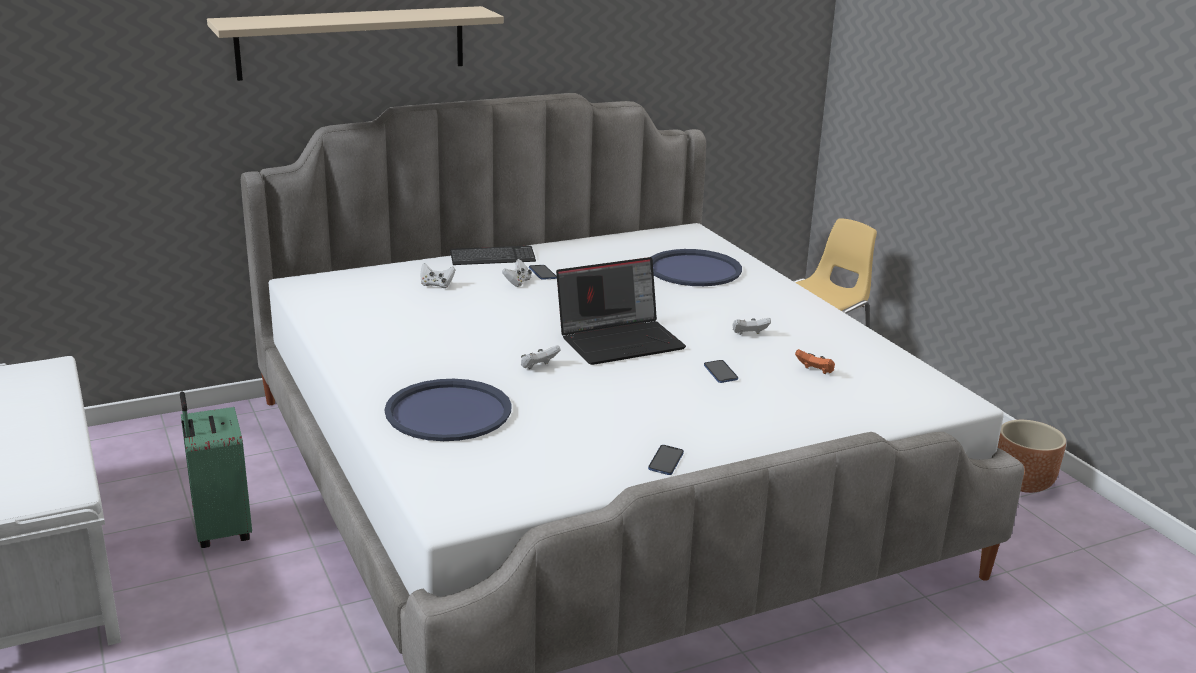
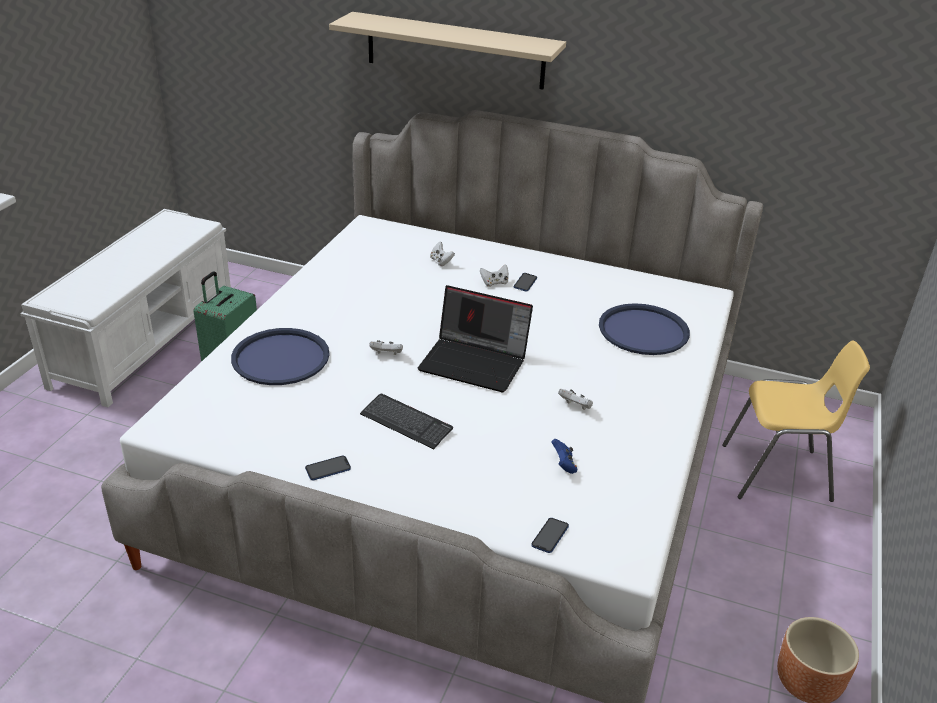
camera: 45 degrees right, 10 degrees up
keyboard [450,246,536,265] -> keyboard moved to [360,394,453,449]
phone [704,360,738,383] -> phone moved to [531,518,569,553]
orange game controller [795,349,835,374] -> blue game controller [551,439,578,474]

